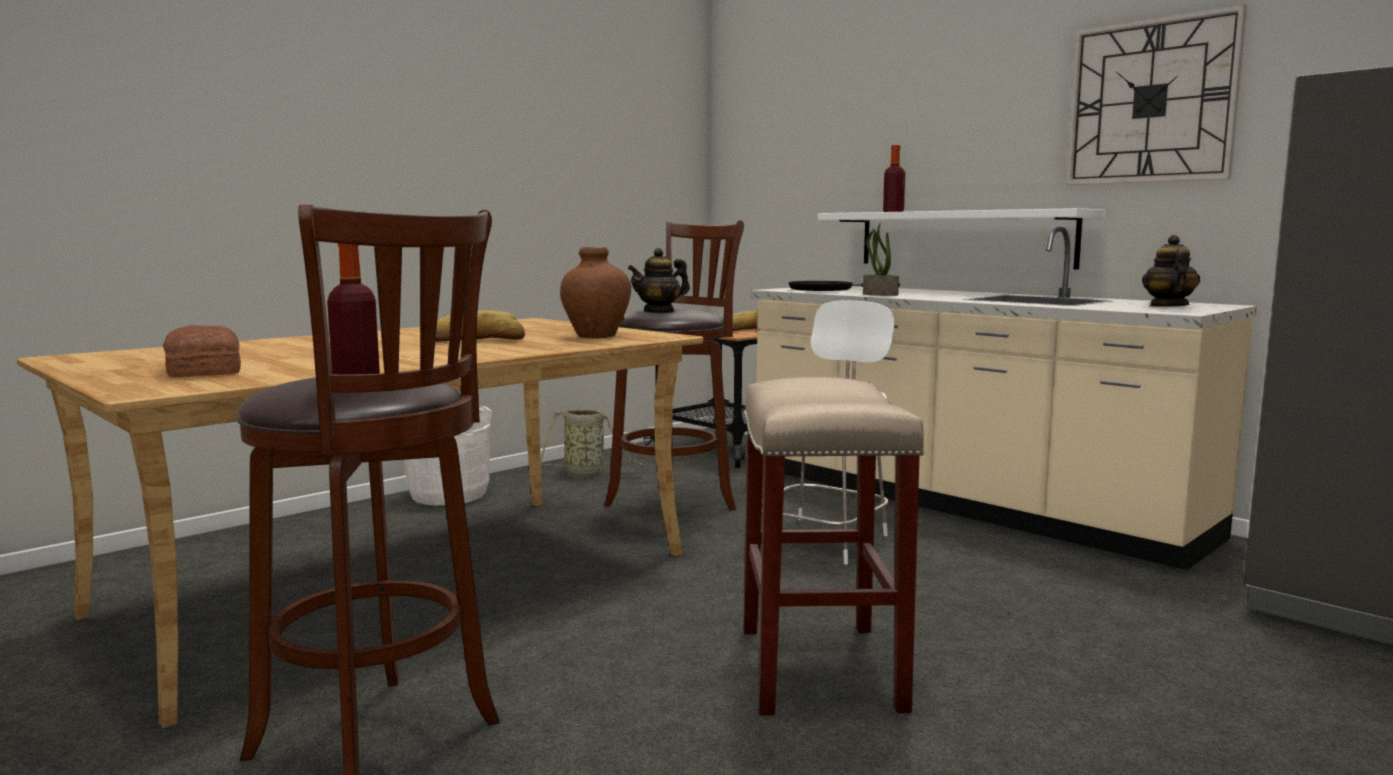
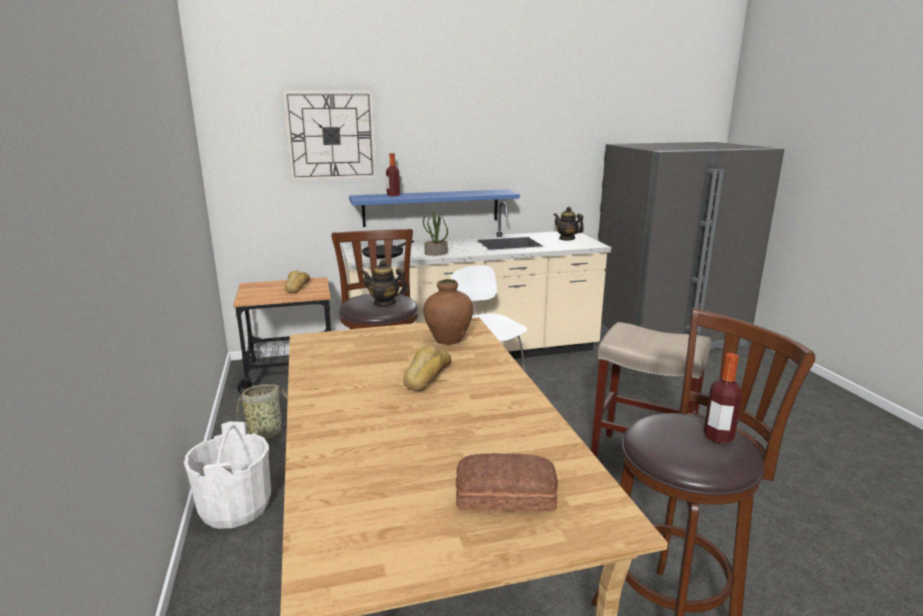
camera: 60 degrees left, 10 degrees up
teapot [628,248,690,313] -> teapot turned 105 degrees clockwise [361,260,408,307]
white shelf [818,208,1105,269] -> blue shelf [349,189,520,227]
wall clock [1066,4,1247,185] -> wall clock moved to [283,91,376,181]

